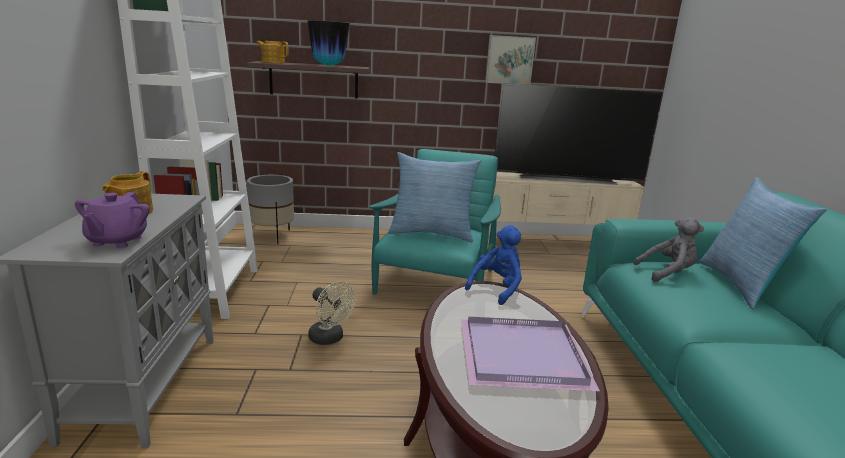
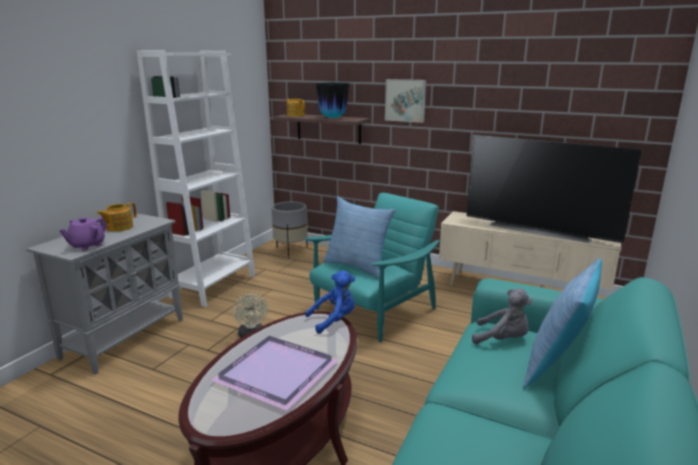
camera: 30 degrees right, 0 degrees up
picture [485,35,536,85] -> picture moved to [385,79,426,123]

